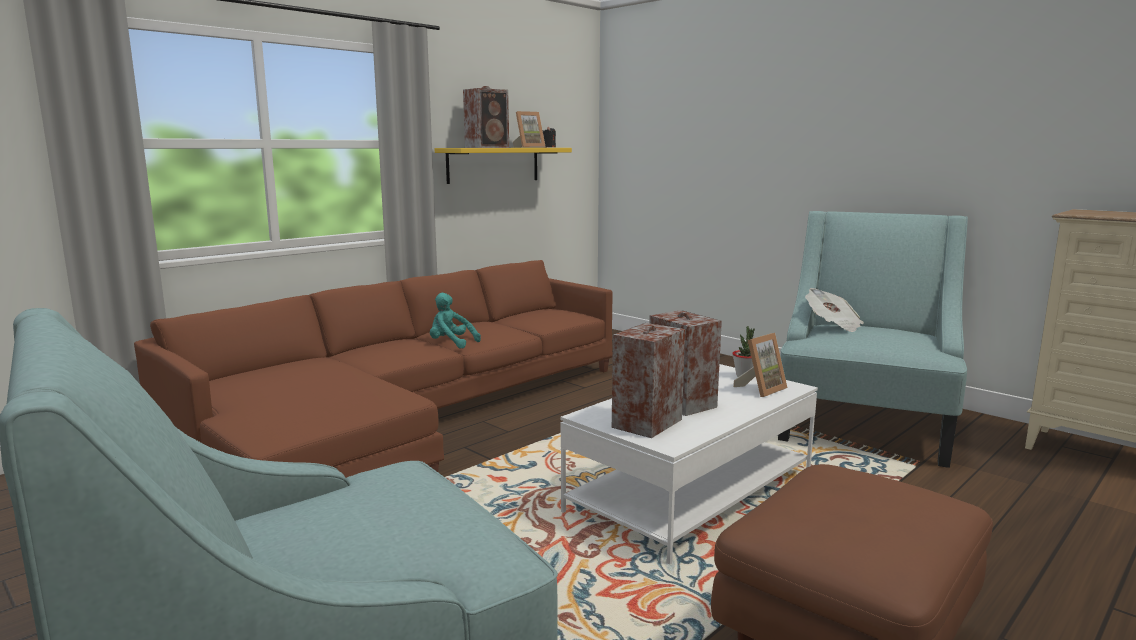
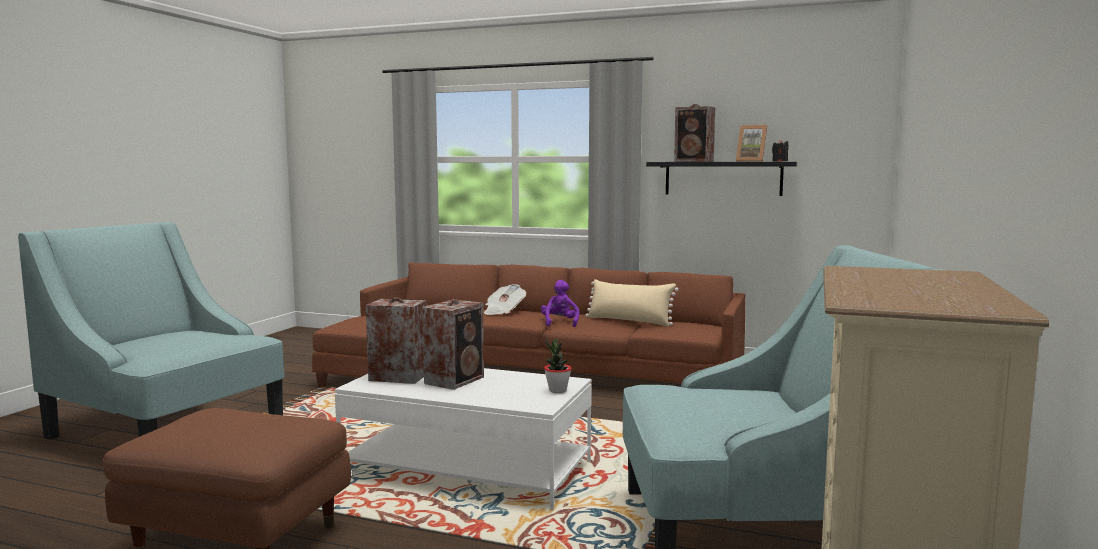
camera: 65 degrees right, 5 degrees down
turquoise plush toy [430,293,481,348] -> purple plush toy [541,280,579,327]
yellow shelf [434,148,572,184] -> black shelf [646,162,797,196]
picture frame [733,333,788,397] -> none
newspaper [805,288,864,332] -> newspaper moved to [484,284,526,315]
none -> beige pillow [585,279,679,326]

